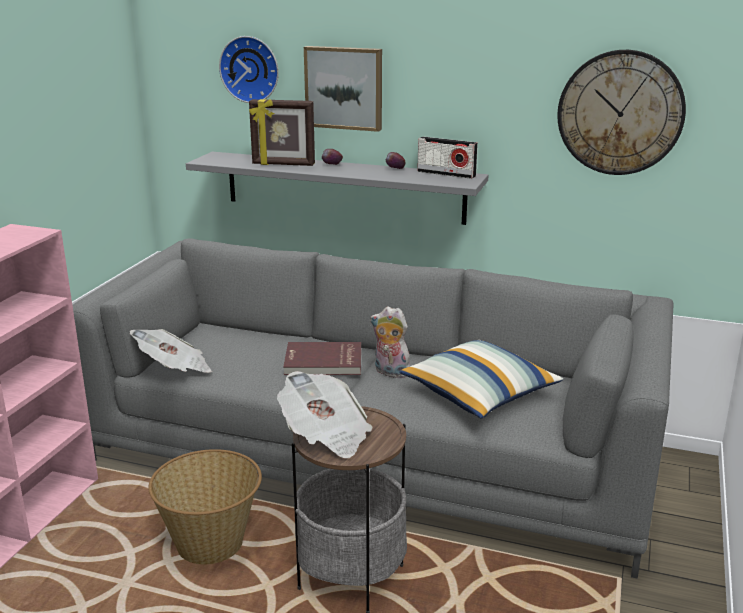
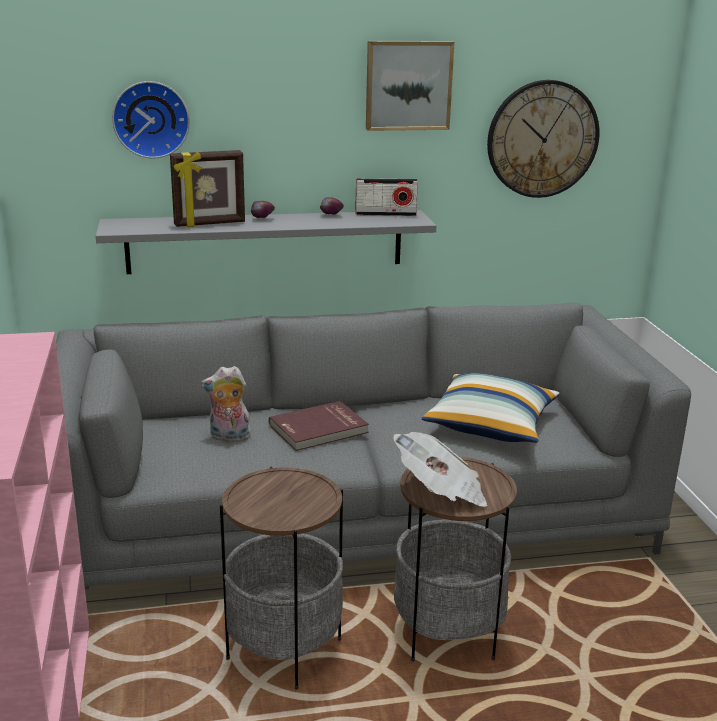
camera: 30 degrees left, 0 degrees up
newspaper [130,329,212,373] -> none
basket [148,449,262,564] -> side table [220,467,343,690]
picture [304,46,382,132] -> picture moved to [366,41,454,131]
plush toy [370,306,410,378] -> plush toy moved to [201,366,252,442]

